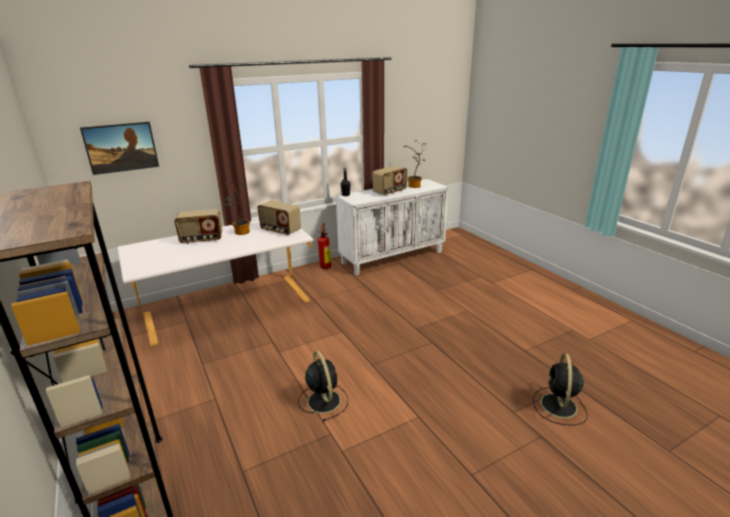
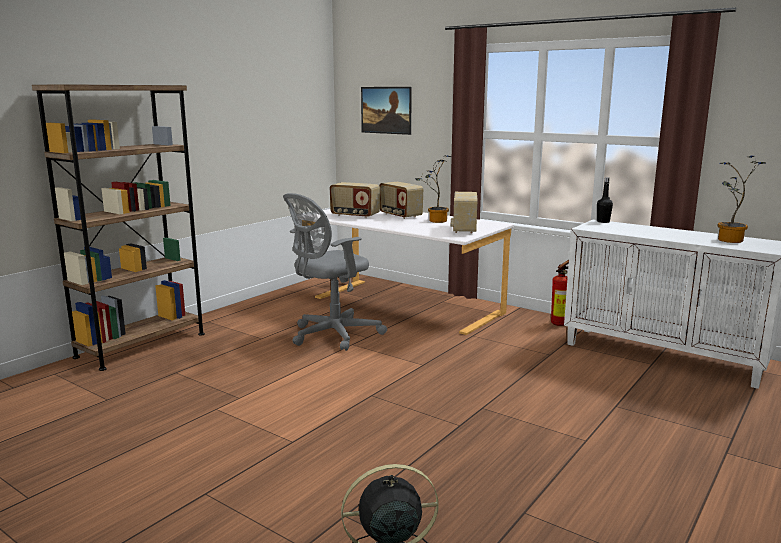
camera: 65 degrees right, 10 degrees down
black fan [298,351,348,421] -> none
radio [372,166,407,196] -> radio moved to [330,182,380,218]
none -> grey office chair [283,193,387,351]

